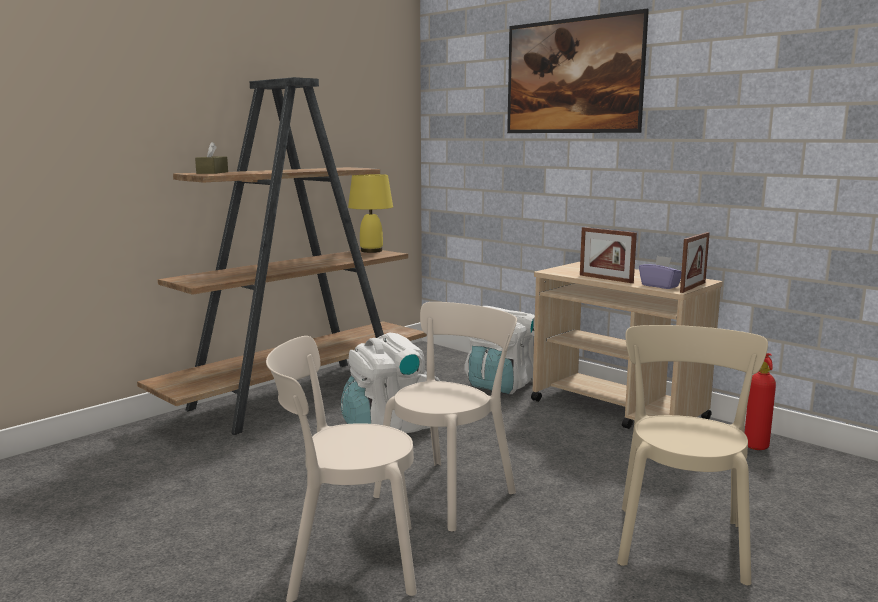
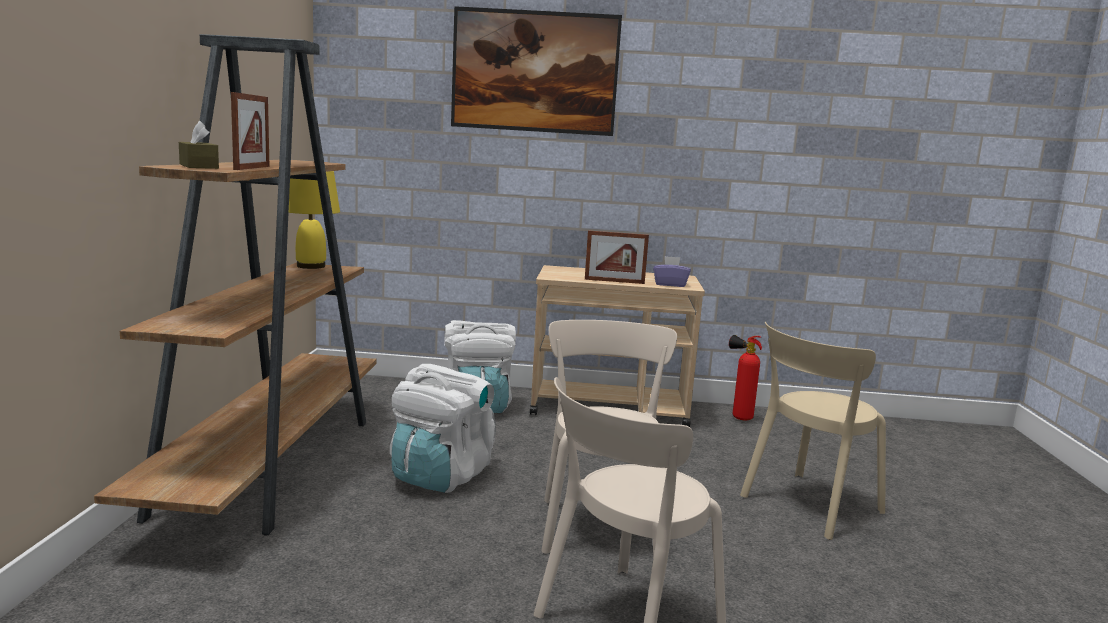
camera: 40 degrees left, 0 degrees up
beige chair [617,325,768,585] -> beige chair turned 105 degrees counterclockwise [740,322,886,540]
picture frame [680,232,710,293] -> picture frame moved to [231,92,270,170]

